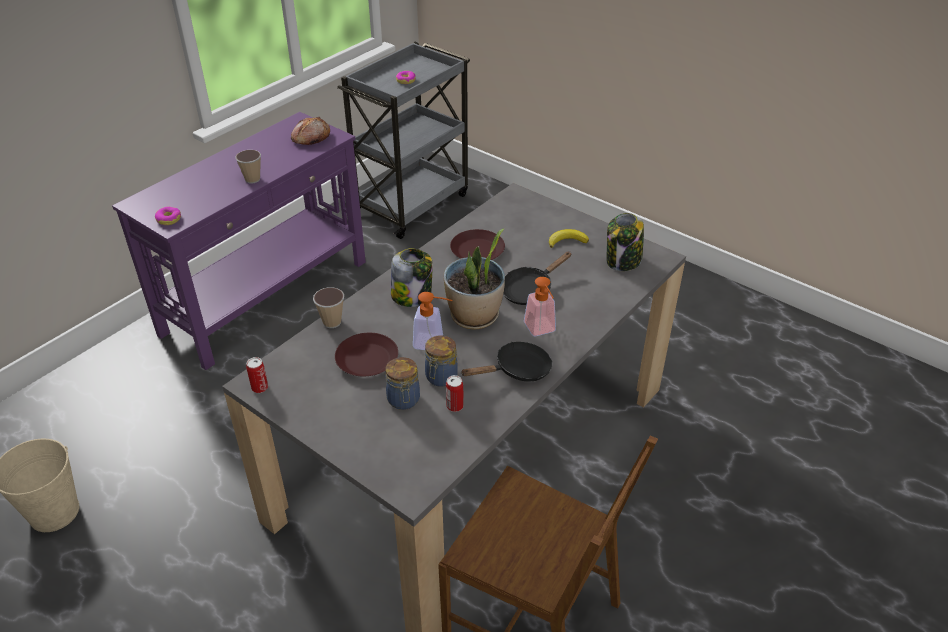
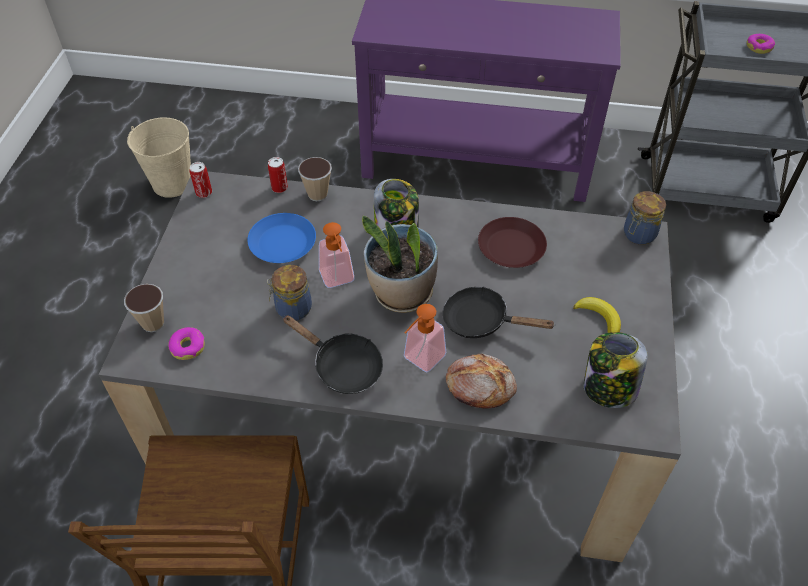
camera: 60 degrees right, 10 degrees up
donut [155,206,181,225] -> donut moved to [168,327,205,360]
cup [235,150,261,183] -> cup moved to [124,284,164,332]
bread [291,117,330,145] -> bread moved to [446,353,517,409]
brown plate [335,333,398,376] -> blue plate [247,213,316,263]
jar [386,357,420,410] -> jar moved to [624,191,666,245]
can [446,375,464,412] -> can moved to [268,157,288,193]

